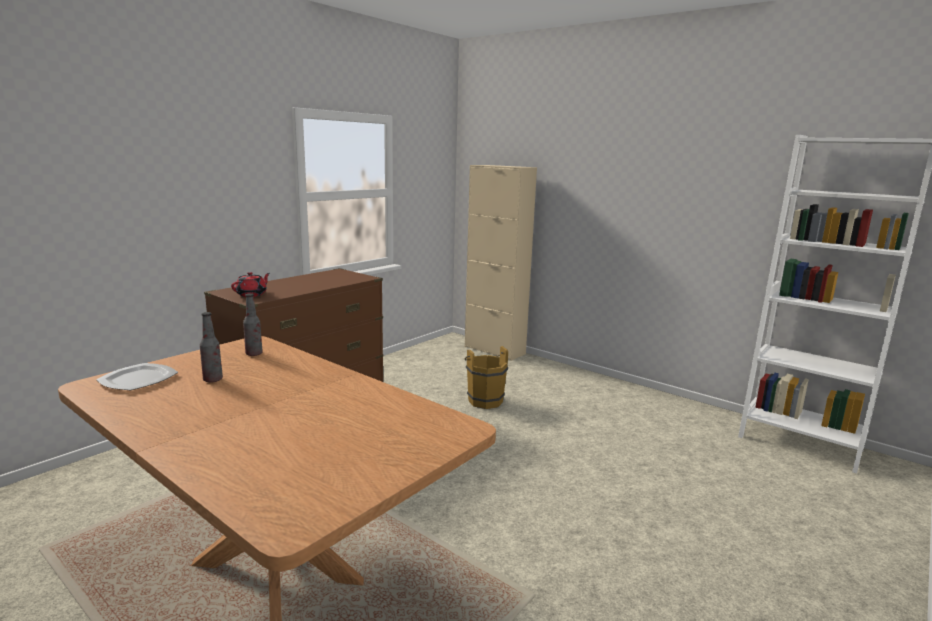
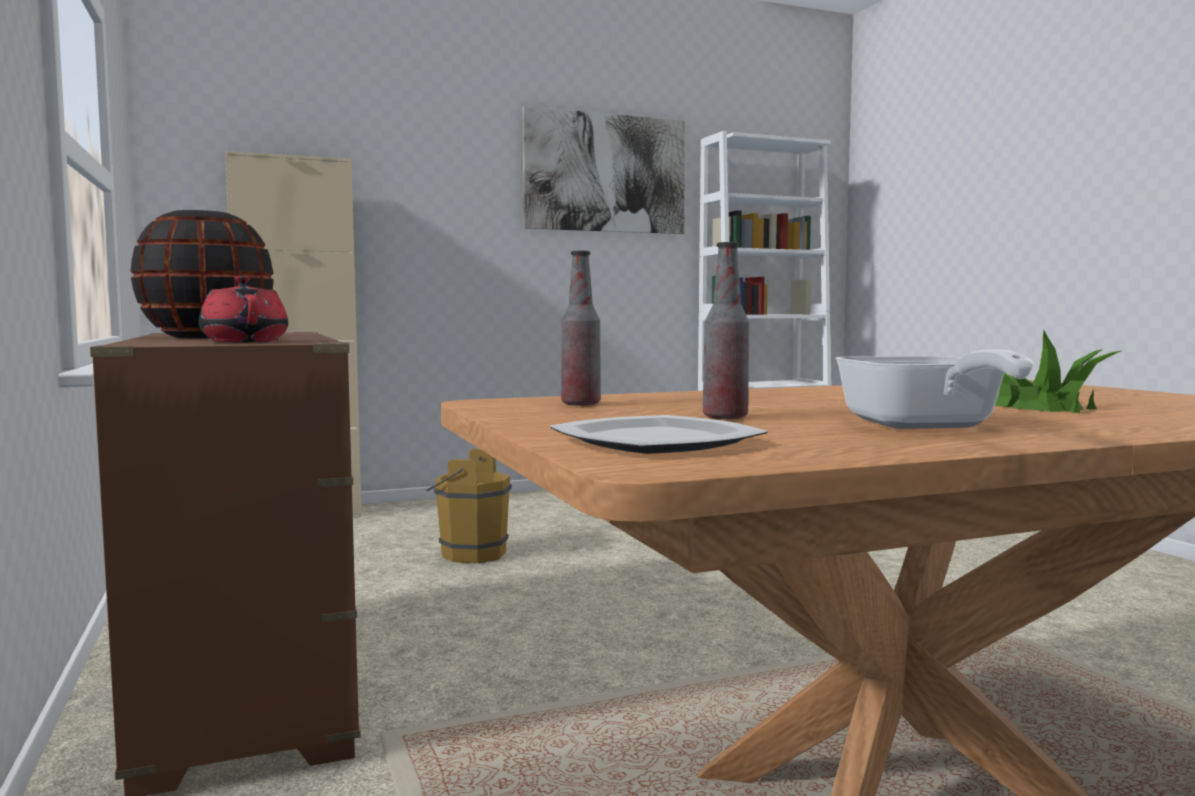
camera: 60 degrees left, 10 degrees down
none -> black vase [130,210,274,338]
none -> picture [523,106,685,234]
none -> frying pan [835,350,1033,429]
none -> potted plant [995,331,1121,413]

